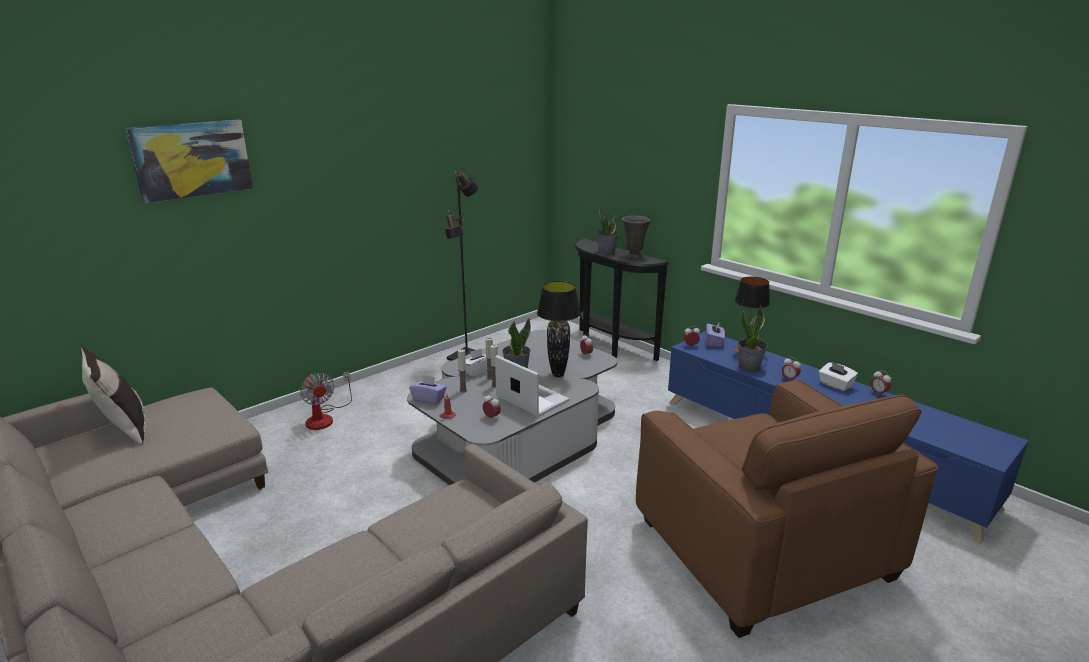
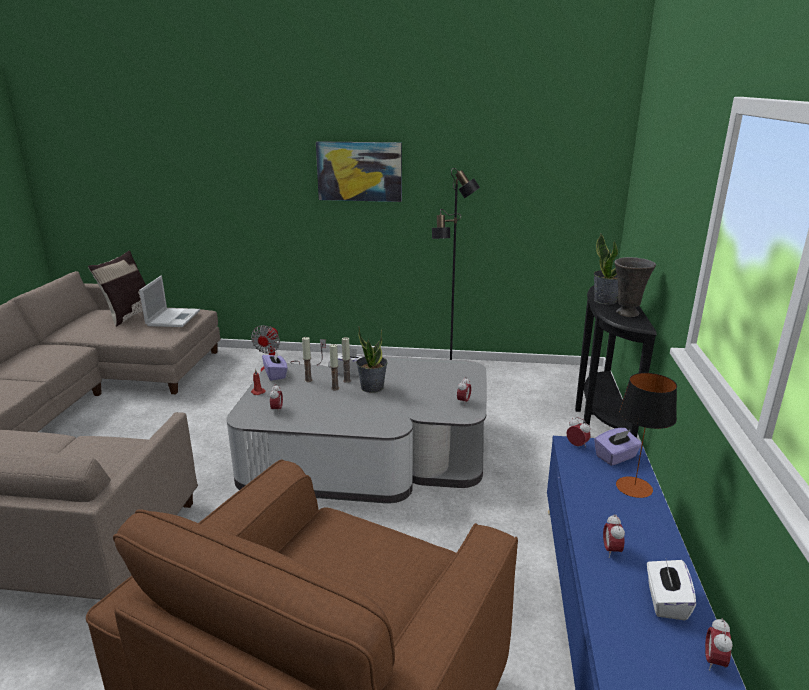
camera: 50 degrees right, 0 degrees up
picture [125,120,253,204] -> picture moved to [316,141,402,202]
laptop [495,355,570,417] -> laptop moved to [139,276,200,327]
black table lamp [537,281,581,377] -> none
potted plant [738,306,768,372] -> none

